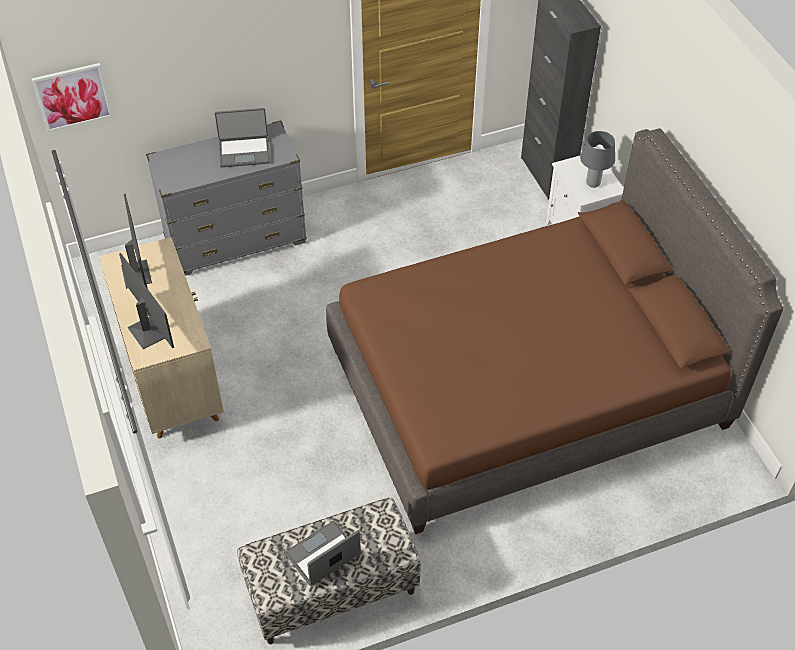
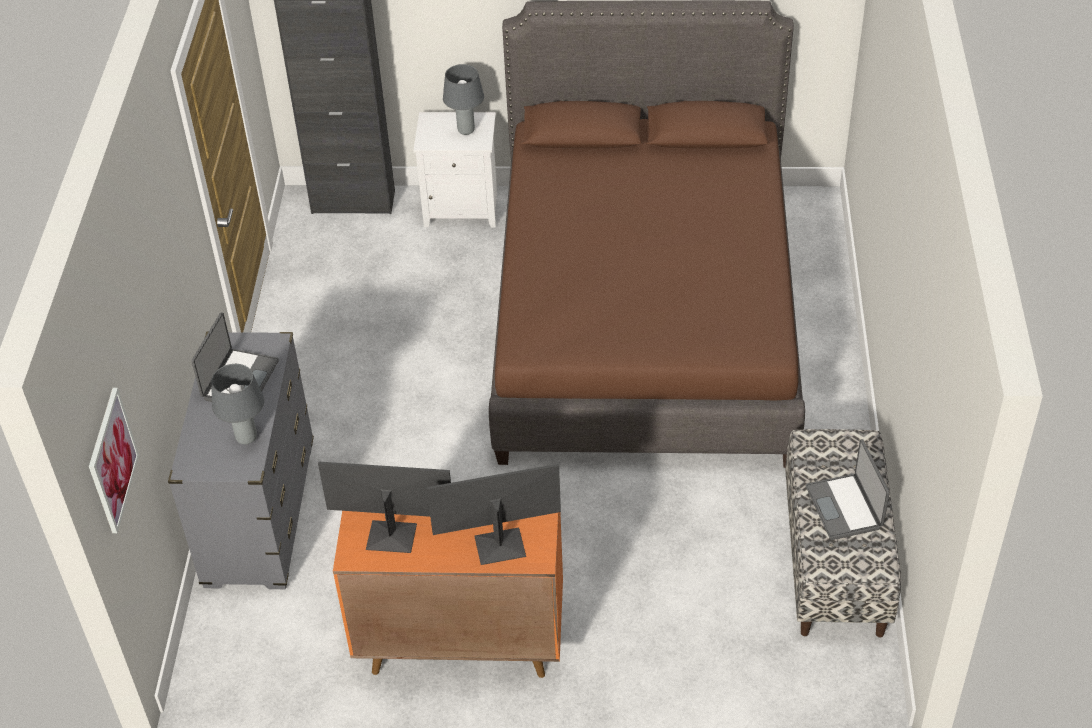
camera: 65 degrees left, 5 degrees down
beige cabinet [99,237,224,439] -> orange cabinet [333,511,563,678]
none -> grey table lamp [211,364,264,445]

